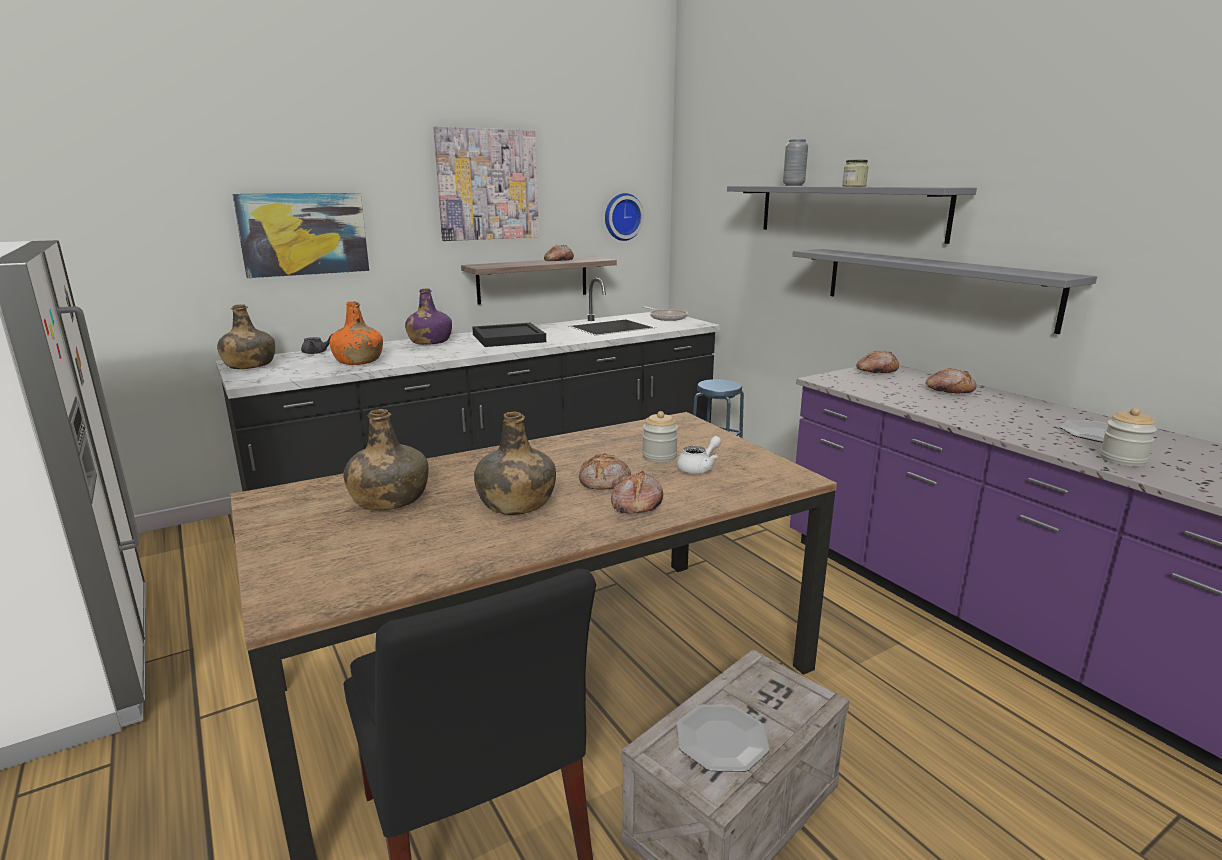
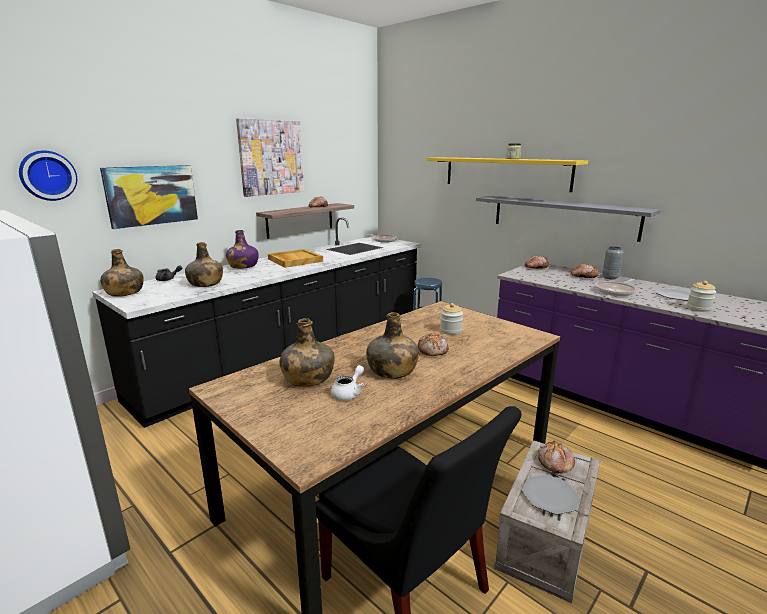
camera: 15 degrees left, 0 degrees up
orange bottle [330,301,383,365] -> green bottle [185,242,223,287]
black tray [472,323,546,347] -> beige tray [268,249,323,268]
wall clock [605,193,644,241] -> wall clock moved to [19,150,77,201]
bread [611,471,663,514] -> bread moved to [538,440,575,474]
white teapot [677,436,721,474] -> white teapot moved to [331,365,364,400]
grey shelf [727,186,977,244] -> yellow shelf [427,157,588,192]
grey vase [783,139,808,186] -> grey vase moved to [602,246,624,279]
none -> frying pan [595,279,636,296]

